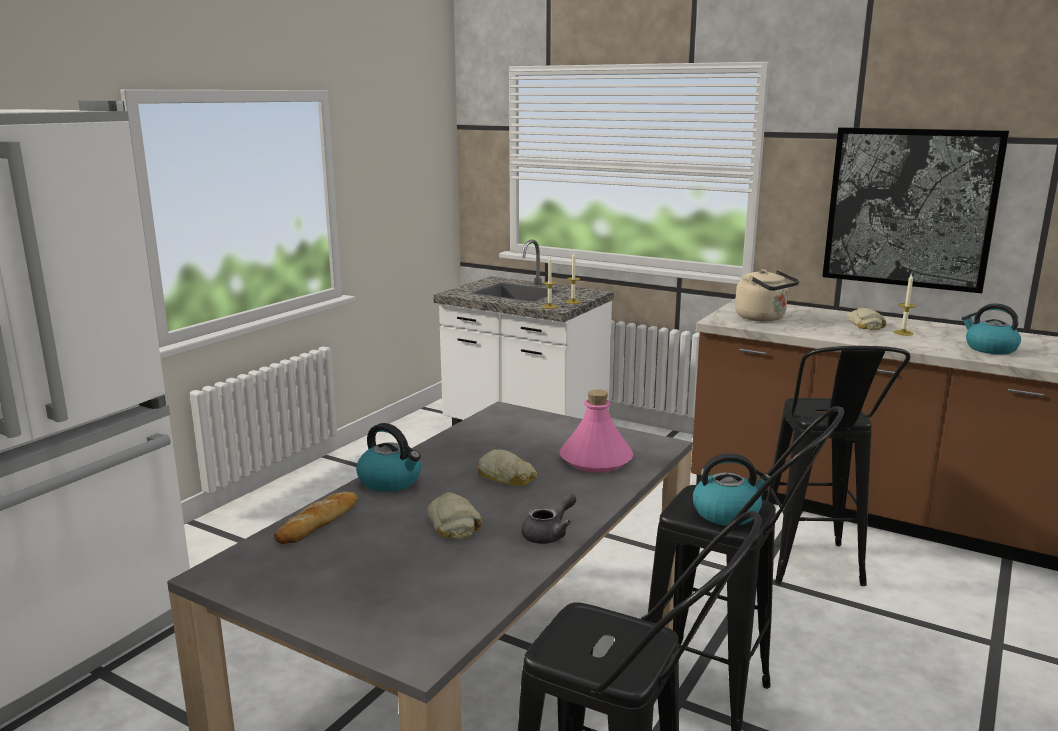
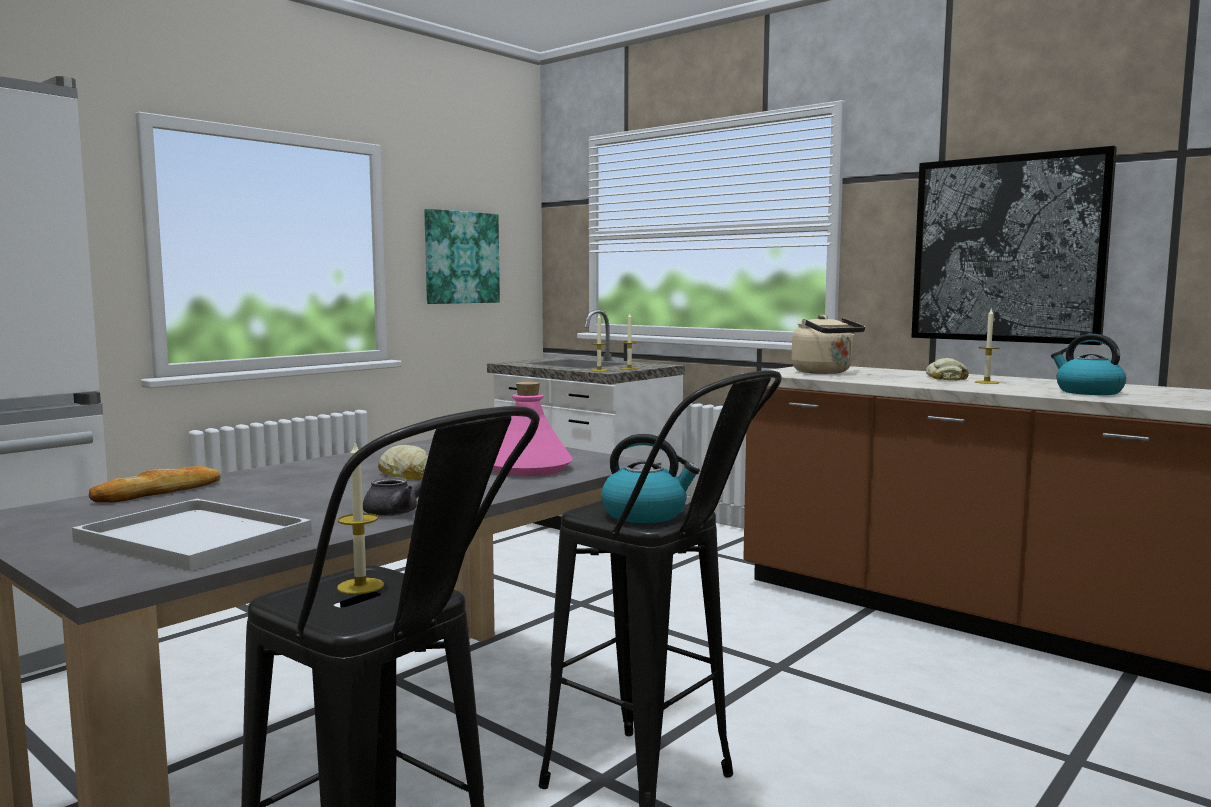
camera: 10 degrees right, 10 degrees down
kettle [356,423,421,492] -> none
bread [428,492,482,539] -> none
black stool [766,346,910,586] -> none
none -> white tray [72,499,312,571]
none -> candle [337,442,384,594]
none -> picture [424,209,500,304]

